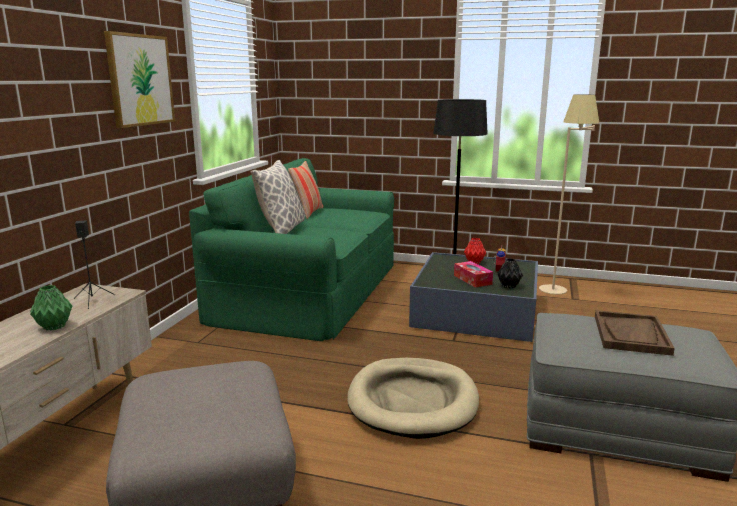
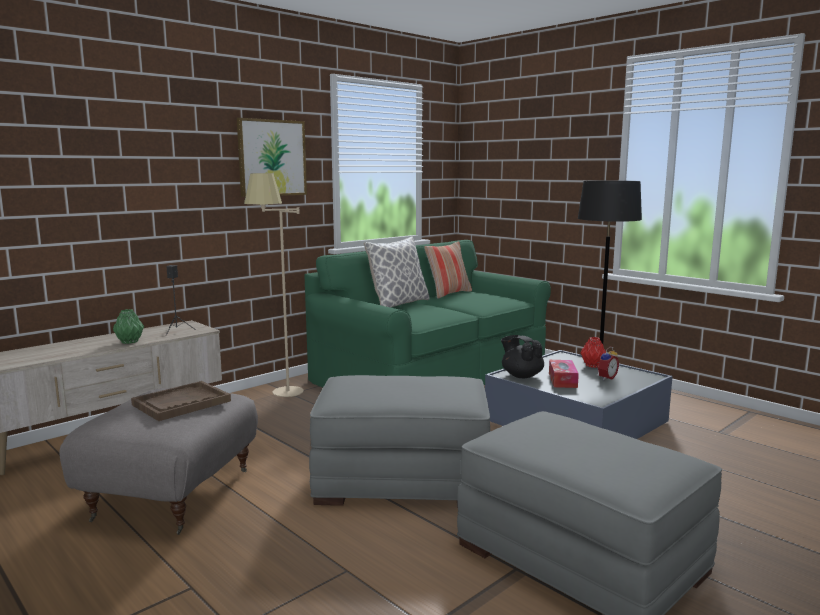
camera: 30 degrees right, 5 degrees down
beige dog bed [347,358,479,439] -> grey ottoman [309,375,490,508]
black vase [498,258,523,288] -> none
beige floor lamp [539,94,599,295] -> beige floor lamp moved to [244,173,304,397]
brown tray [595,310,675,356] -> brown tray moved to [131,381,231,421]
none -> black teapot [501,335,544,378]

